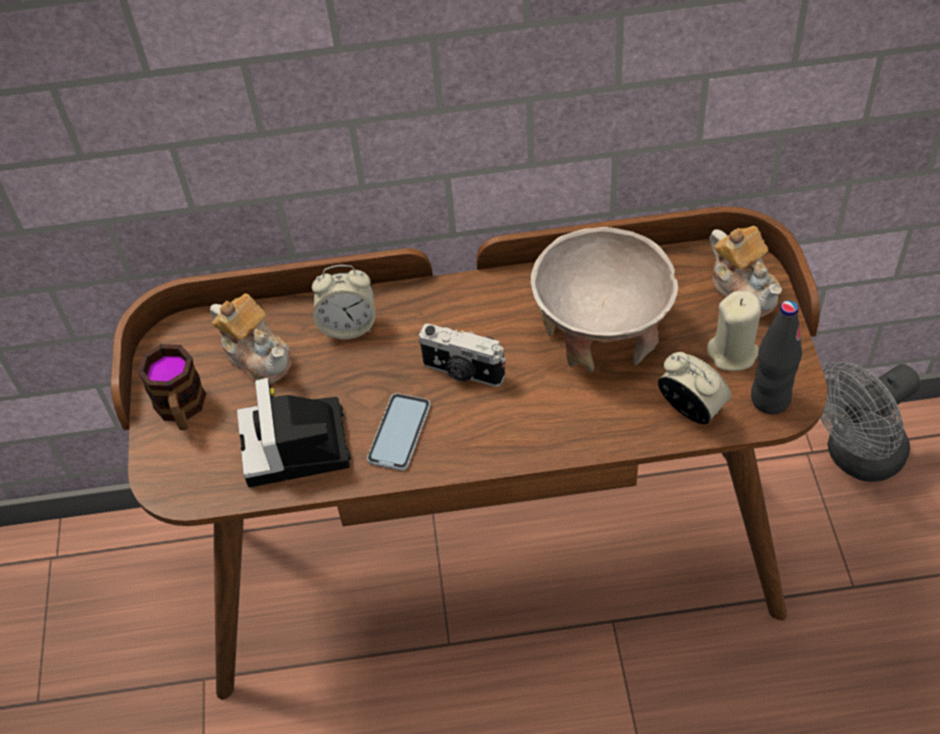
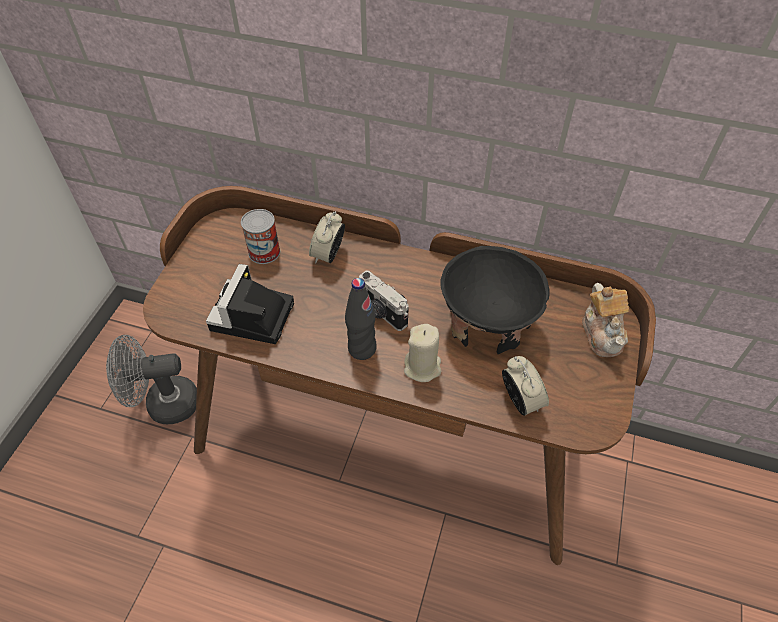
camera: 20 degrees right, 0 degrees up
mug [137,344,206,430] -> none
teapot [210,294,292,384] -> can [241,209,280,264]
alarm clock [312,265,376,339] -> alarm clock turned 90 degrees clockwise [309,212,345,263]
phone [367,393,431,471] -> none
beige bowl [531,227,678,372] -> black bowl [440,246,550,354]
beige candle [707,291,761,371] -> beige candle moved to [404,324,441,382]
black bottle [751,300,802,414] -> black bottle moved to [345,278,377,360]
grey fan [820,362,921,482] -> grey fan moved to [106,335,197,424]

